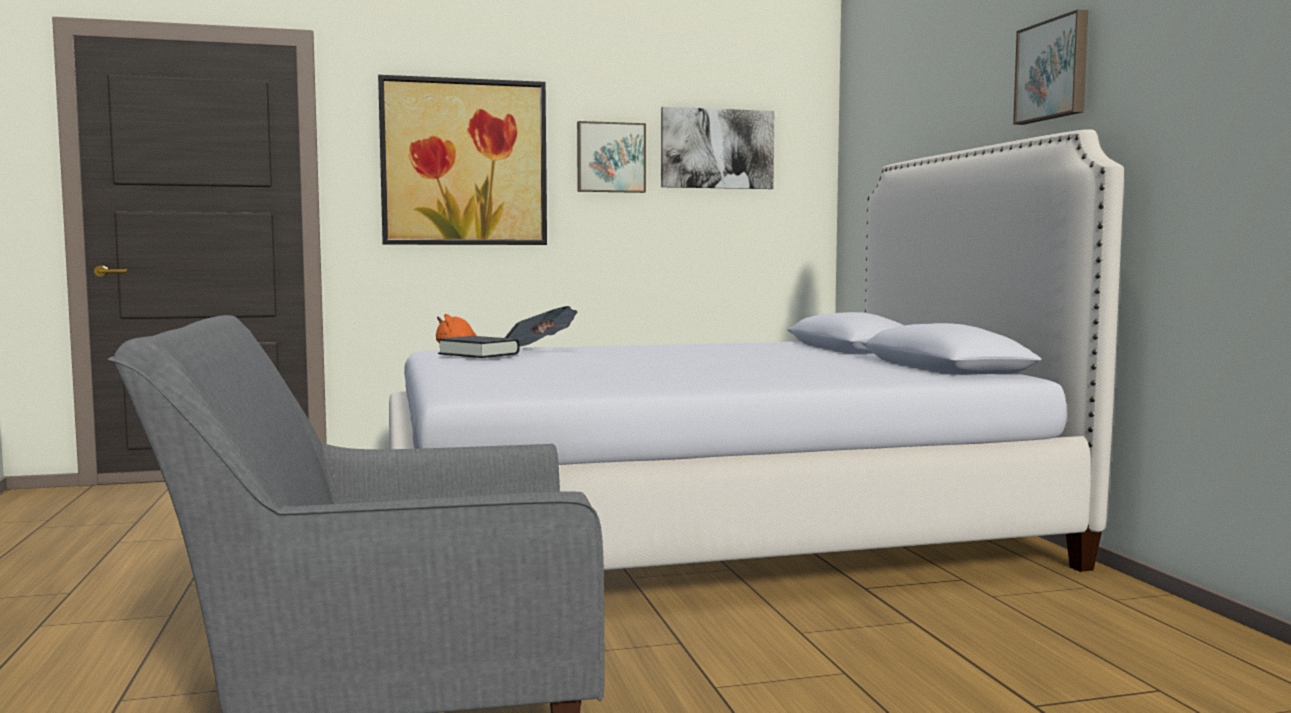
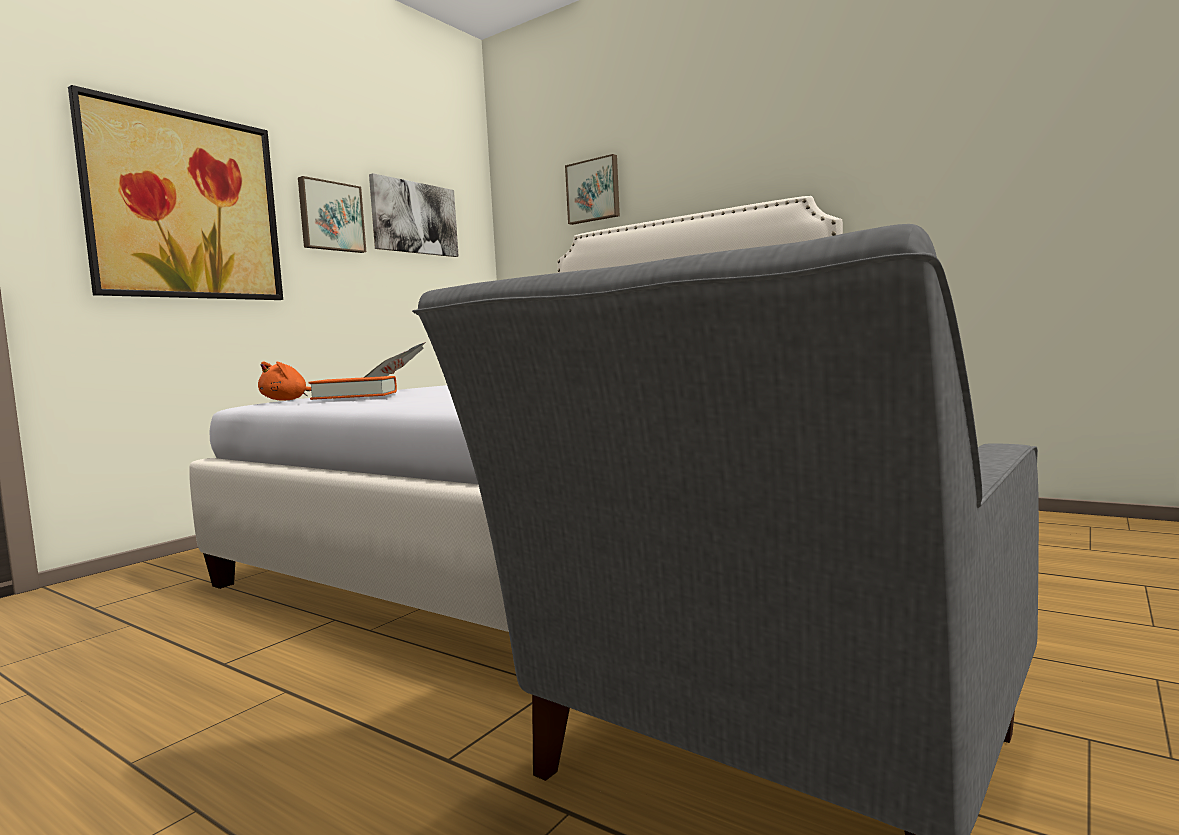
camera: 40 degrees left, 0 degrees up
black book [438,336,519,358] -> orange book [308,376,397,400]
picture [1013,9,1088,125] -> picture moved to [565,154,620,225]

